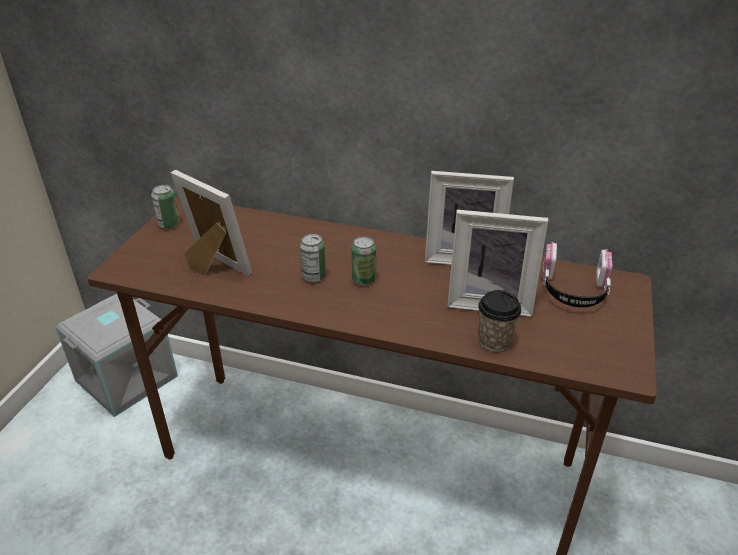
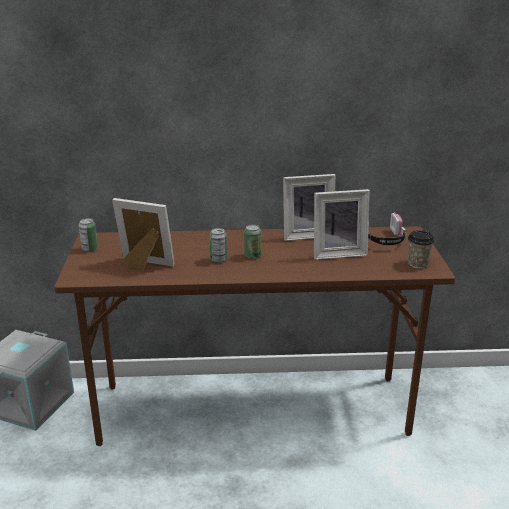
camera: 20 degrees left, 10 degrees down
cup [478,290,521,352] -> cup moved to [408,230,434,269]

